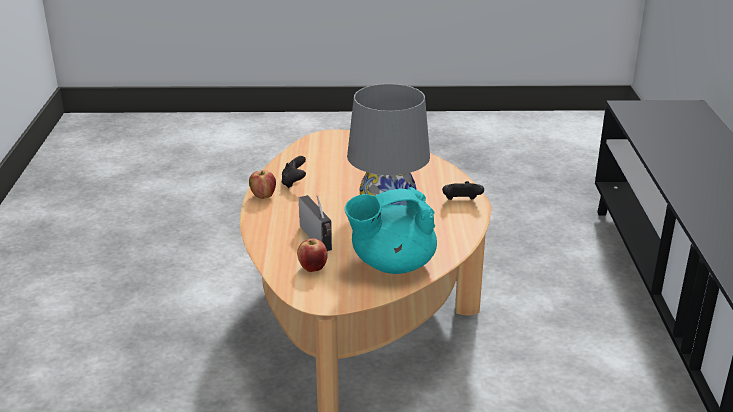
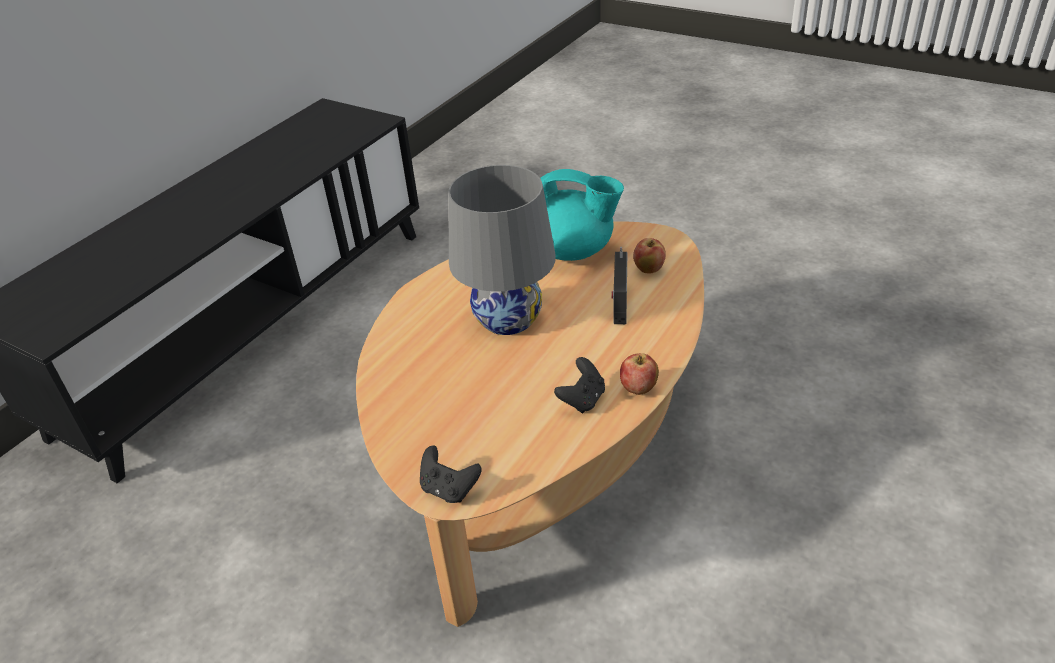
camera: 145 degrees left, 10 degrees up
black game controller [442,181,484,200] -> black game controller moved to [420,446,481,503]

